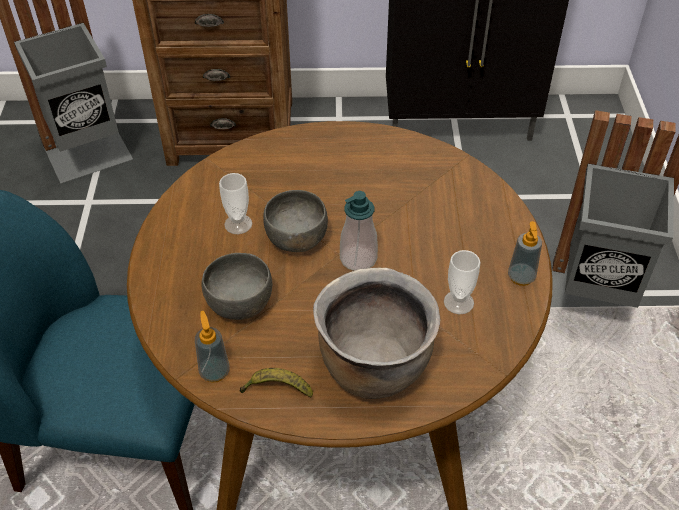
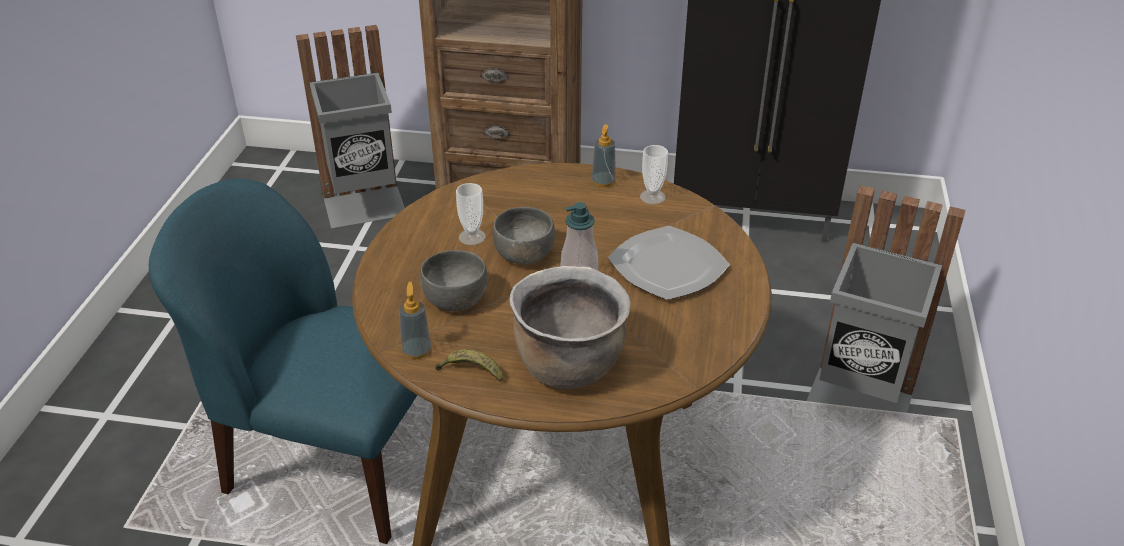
camera: 10 degrees right, 10 degrees down
cup [444,250,481,314] -> cup moved to [640,145,668,204]
soap dispenser [508,221,542,286] -> soap dispenser moved to [592,124,616,187]
none -> plate [608,226,730,300]

